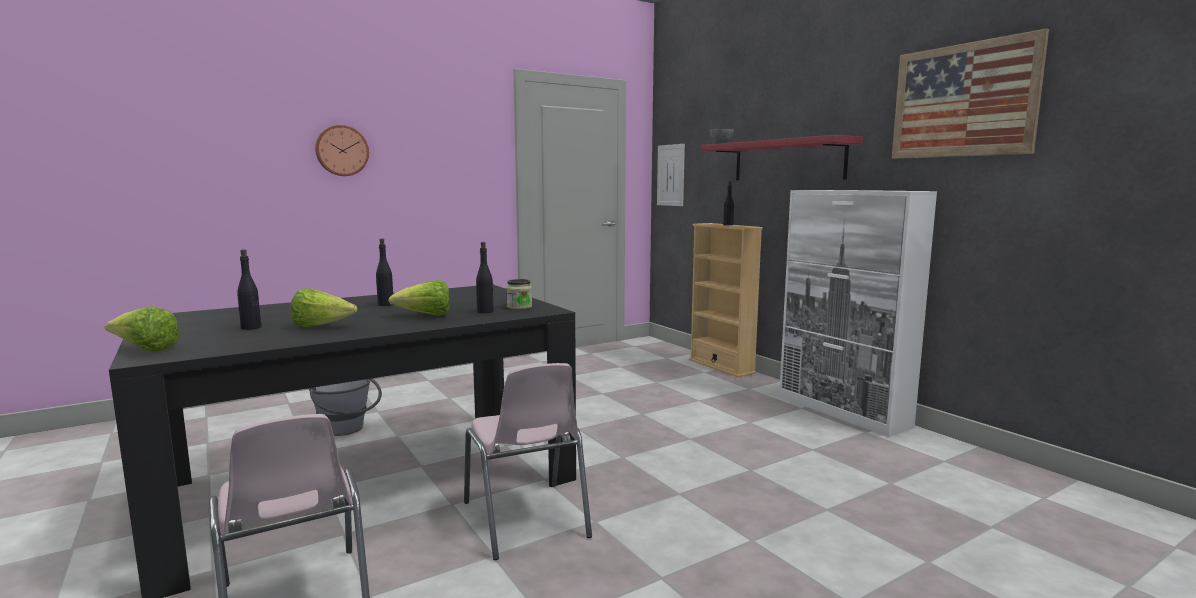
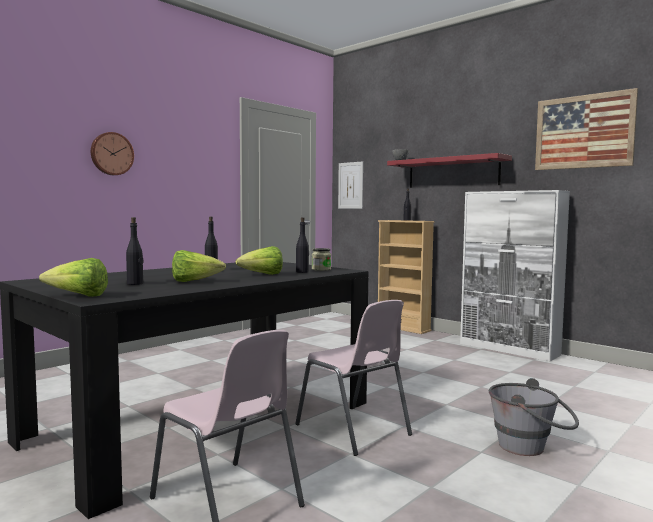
camera: 15 degrees left, 5 degrees down
grey bucket [308,378,382,436] -> grey bucket moved to [489,378,579,456]

